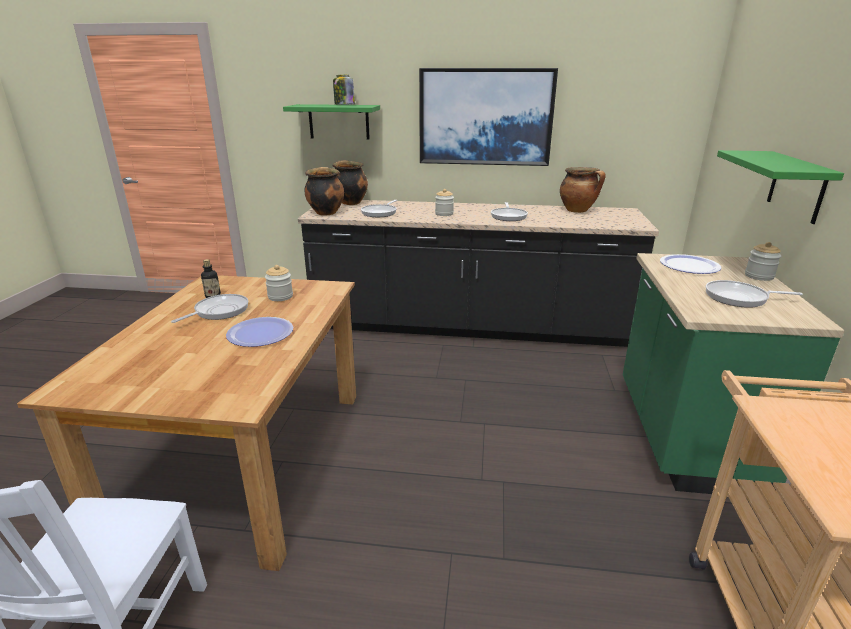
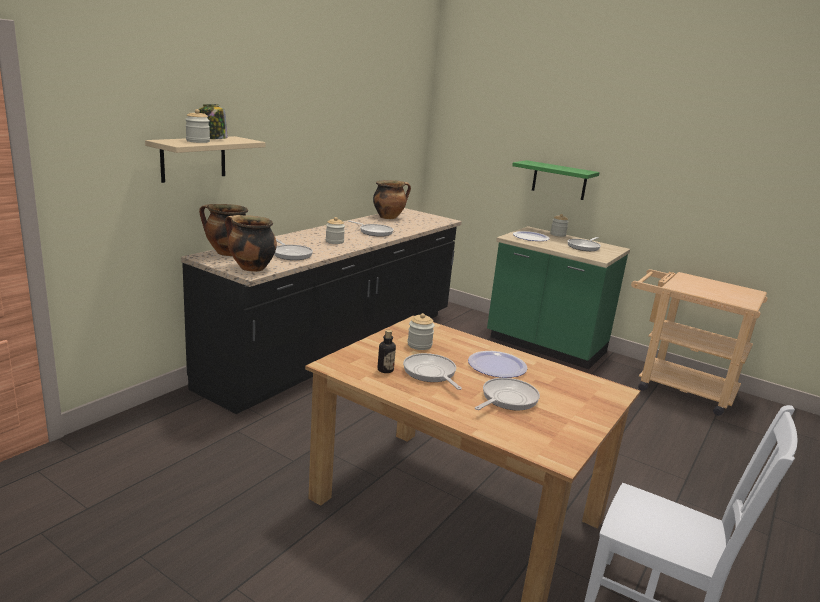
camera: 65 degrees left, 5 degrees down
green shelf [283,104,380,140] -> beige shelf [145,136,266,183]
picture [419,68,558,166] -> none
none -> jar [185,109,210,143]
none -> frying pan [475,378,540,410]

